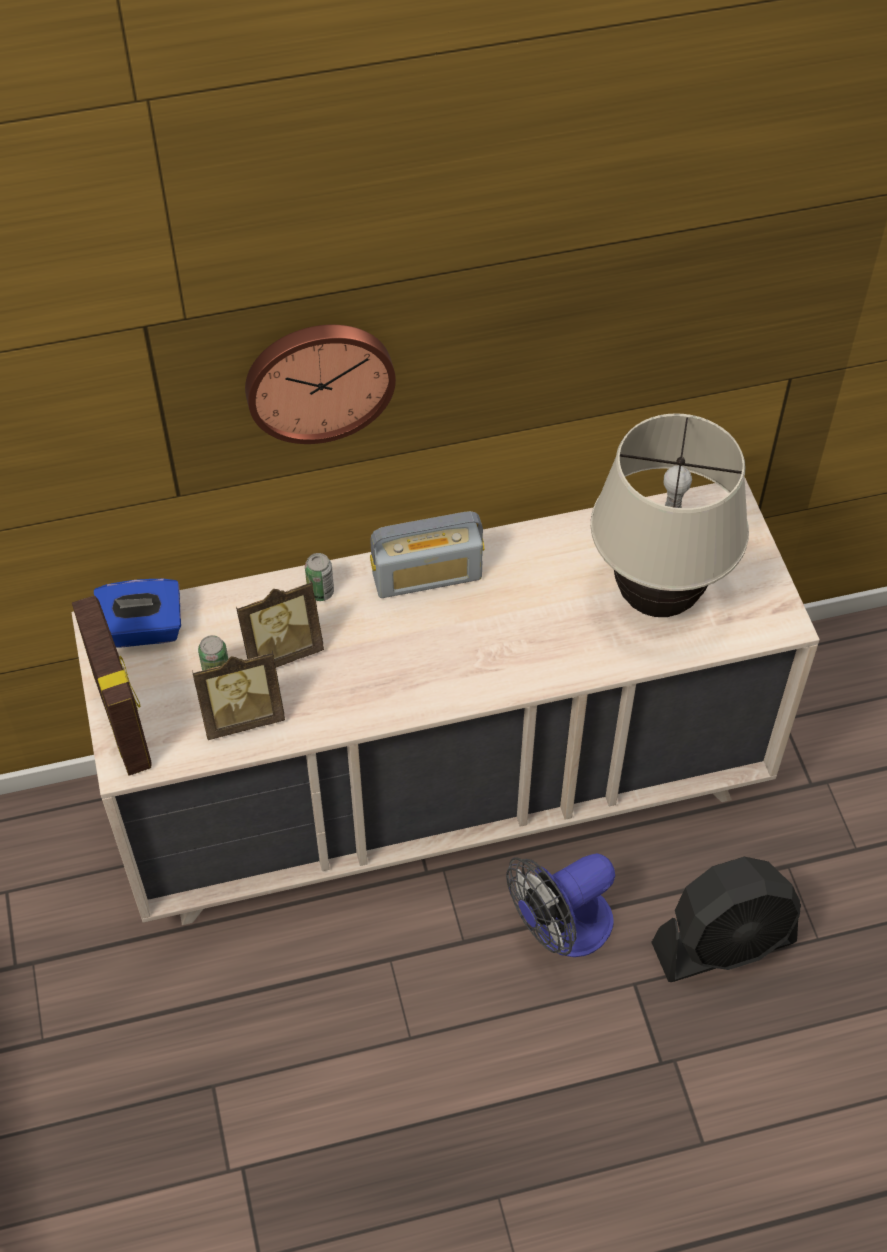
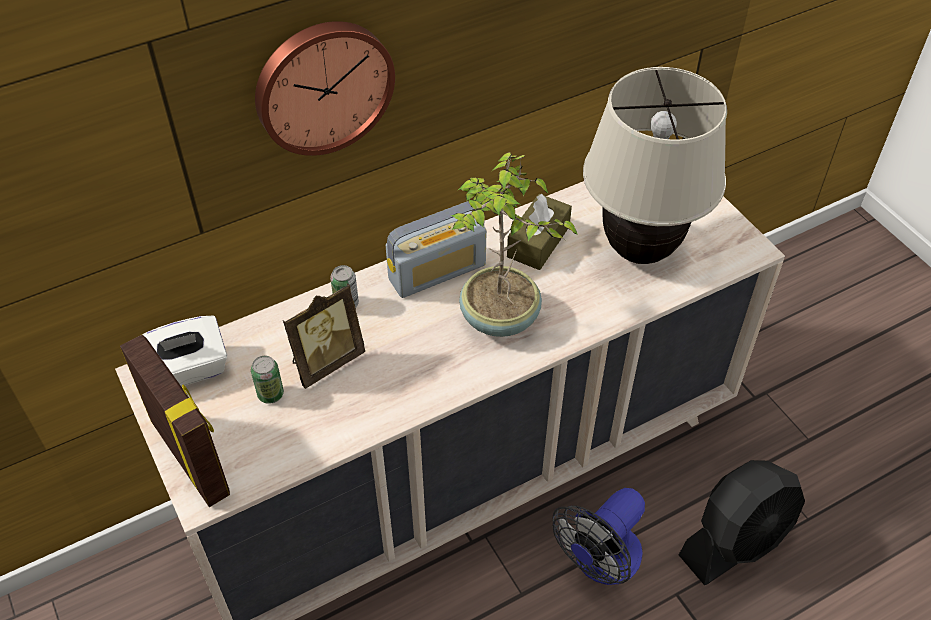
camera: 15 degrees left, 5 degrees down
blue tissue box [94,579,181,648] -> white tissue box [143,316,227,387]
picture frame [192,651,285,740] -> none
none -> potted plant [450,152,579,337]
none -> brown tissue box [507,194,572,270]

